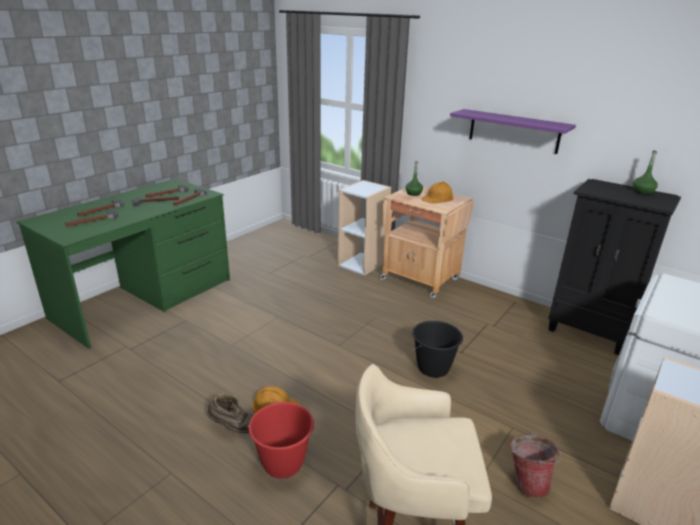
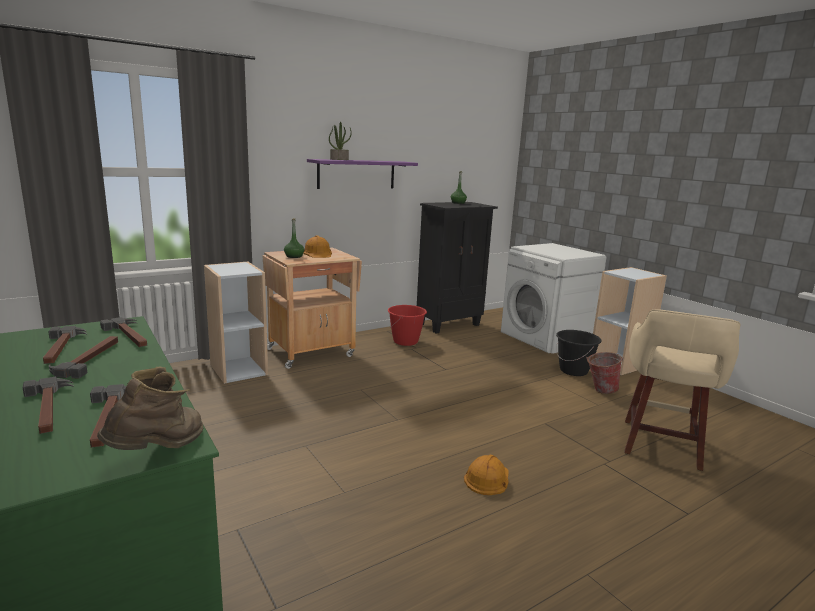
camera: 70 degrees left, 10 degrees down
brown boot [207,393,253,433] -> brown boot moved to [97,367,203,450]
red bucket [248,402,315,478] -> red bucket moved to [388,305,427,346]
black bucket [412,321,463,378] -> black bucket moved to [556,330,602,376]
none -> potted plant [329,122,352,160]

